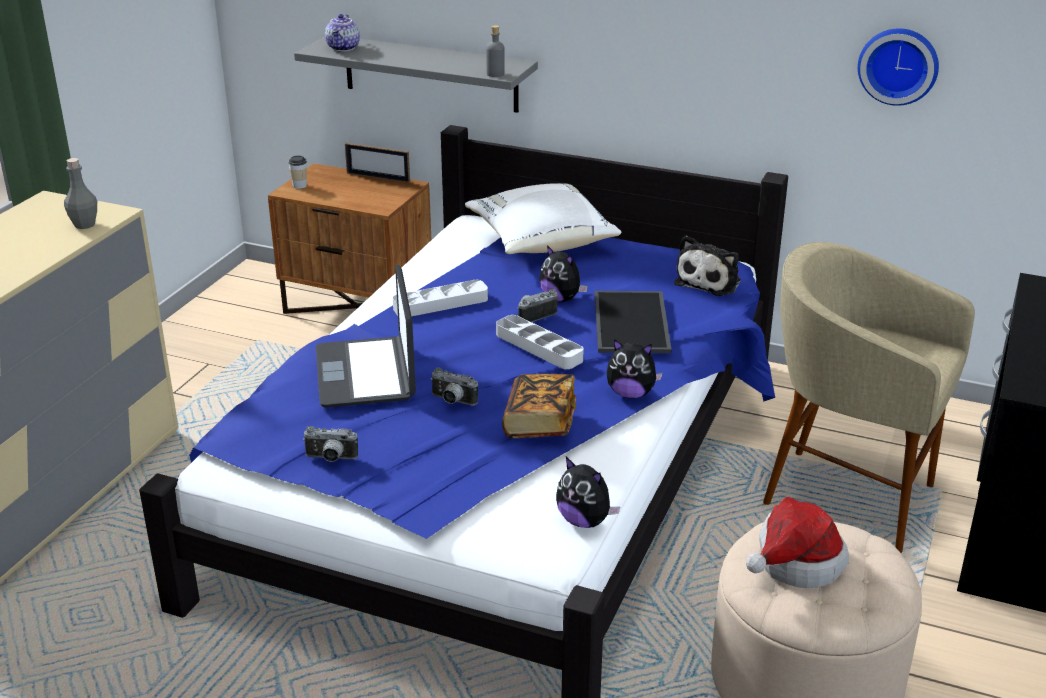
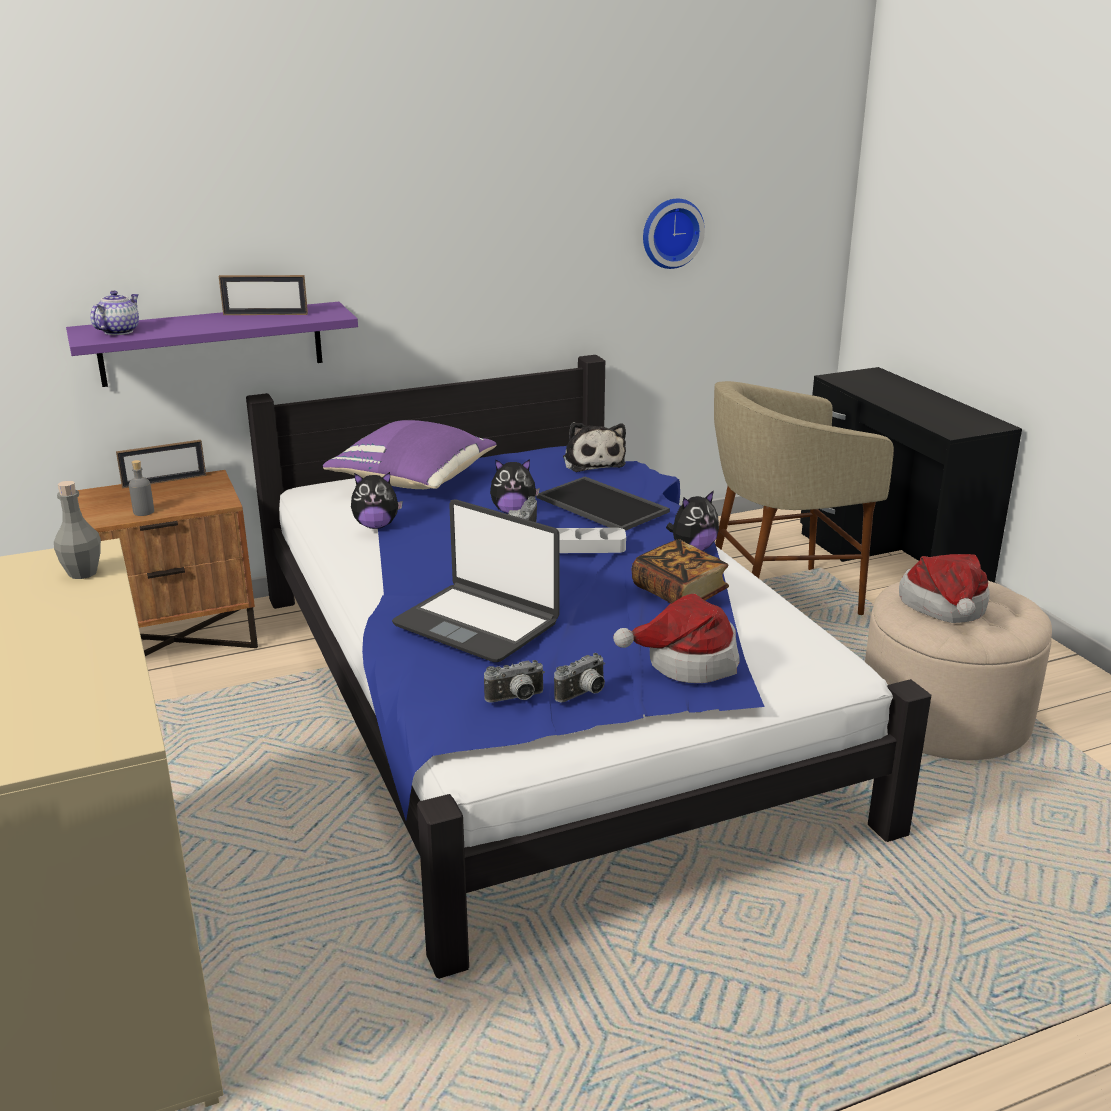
camera: 45 degrees left, 5 degrees down
cup [288,156,307,189] -> none
grey shelf [294,36,538,113] -> purple shelf [66,302,358,387]
teapot [325,14,360,51] -> teapot turned 120 degrees counterclockwise [90,290,139,335]
grey tray [393,280,488,316] -> none
camera [430,368,478,405] -> camera moved to [484,660,545,703]
white pillow [465,183,622,254] -> purple pillow [323,420,496,489]
grey bottle [486,25,505,77] -> grey bottle moved to [129,460,154,516]
plush toy [556,457,620,528] -> plush toy moved to [351,472,403,529]
none -> picture frame [219,275,308,315]
none -> hat [613,594,740,683]

